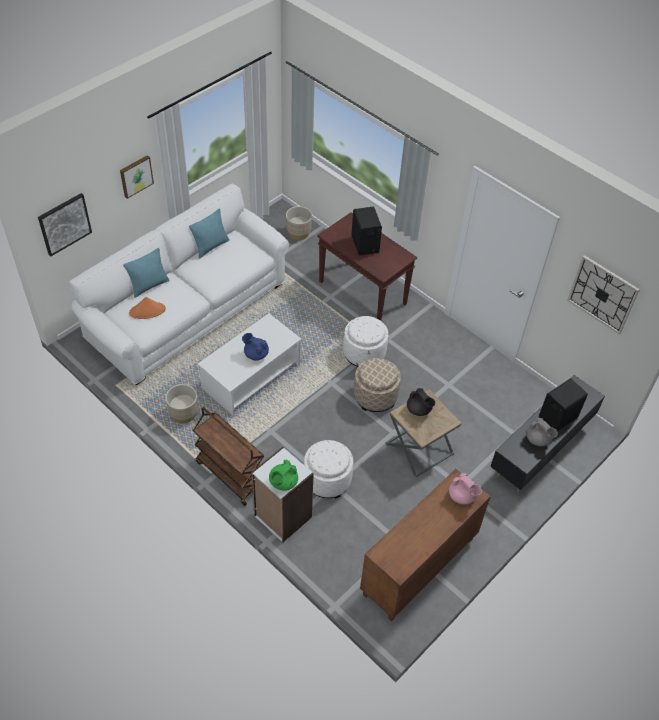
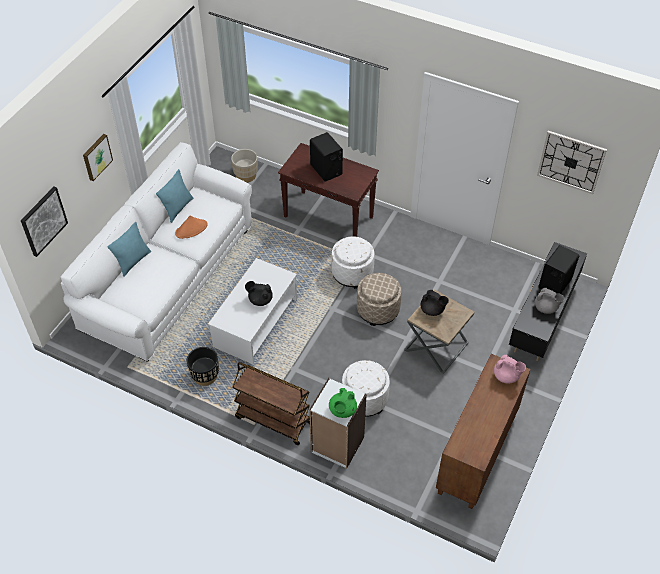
camera: 15 degrees left, 0 degrees up
orange hat [129,297,166,319] -> orange hat moved to [175,216,207,239]
beige planter [165,384,198,423] -> black planter [187,347,219,386]
blue teapot [242,333,269,360] -> black teapot [245,281,273,306]

